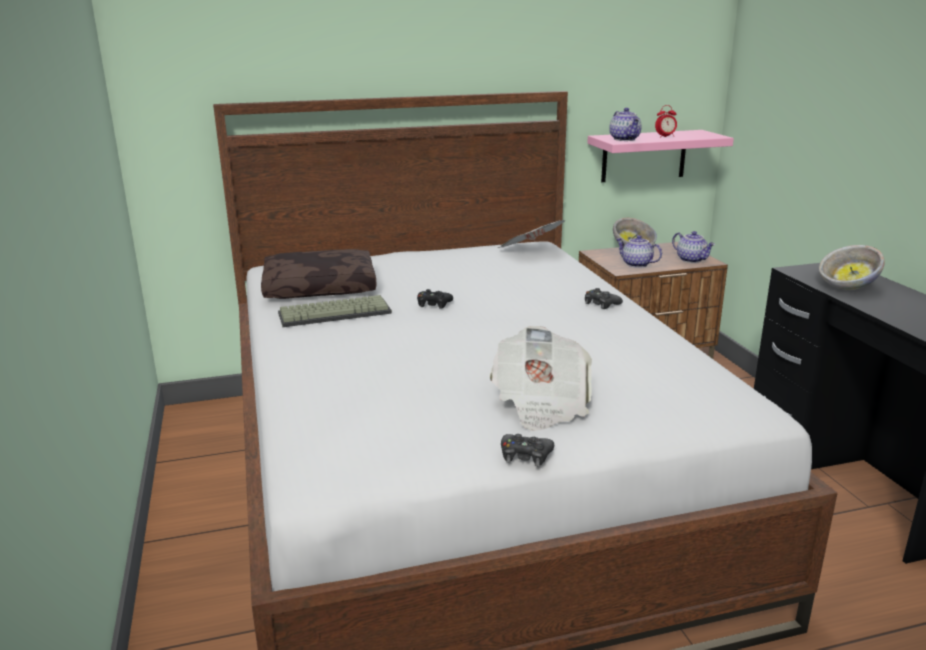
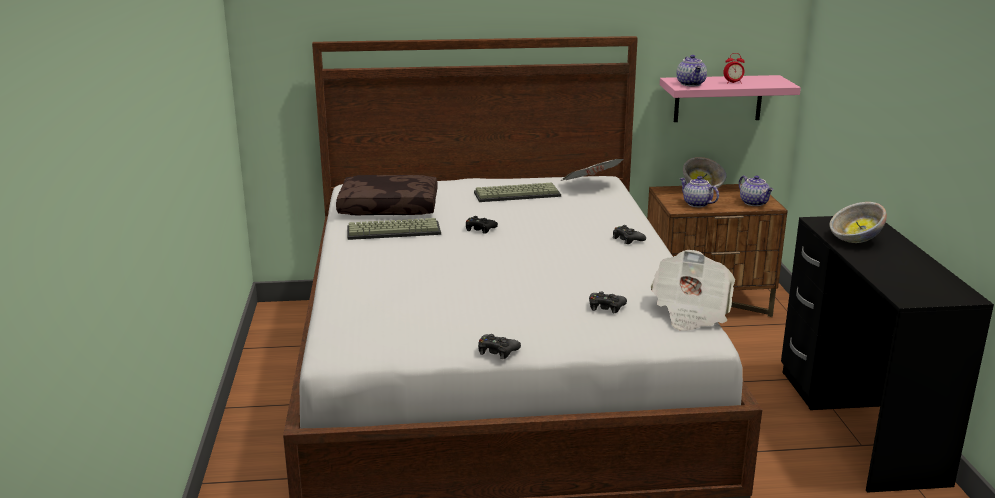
camera: 10 degrees right, 0 degrees up
newspaper [489,326,592,431] -> newspaper moved to [651,250,735,331]
none -> keyboard [474,183,561,202]
none -> black game controller [589,292,627,313]

